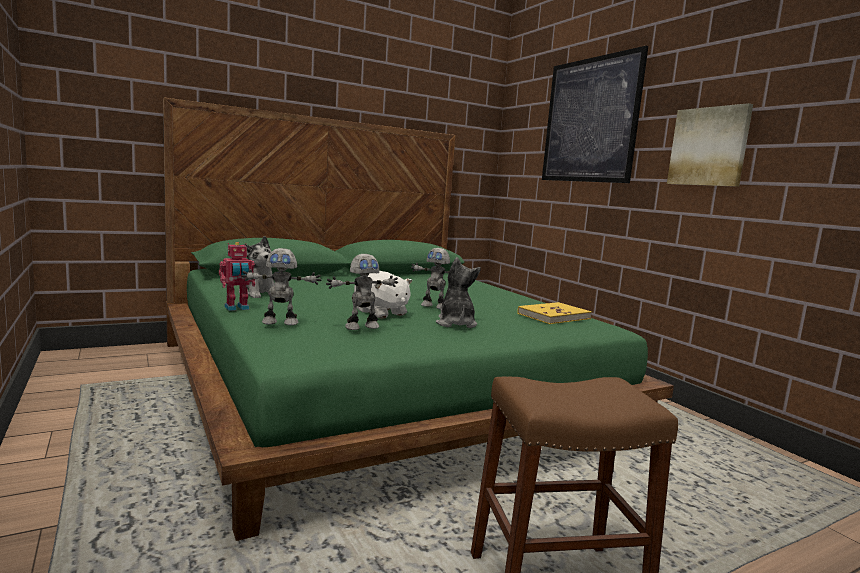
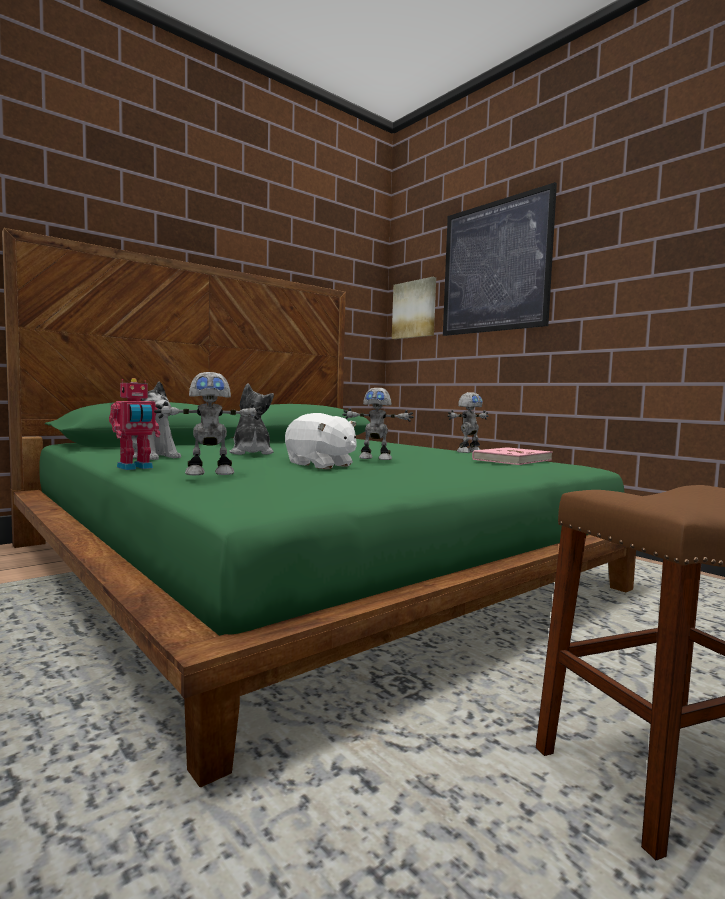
camera: 10 degrees left, 5 degrees down
toy robot [326,254,398,330] -> toy robot moved to [447,392,488,453]
plush toy [436,257,481,328] -> plush toy moved to [229,383,274,455]
yellow book [517,302,592,324] -> pink book [472,447,552,465]
picture [667,103,753,187] -> picture moved to [392,277,436,339]

